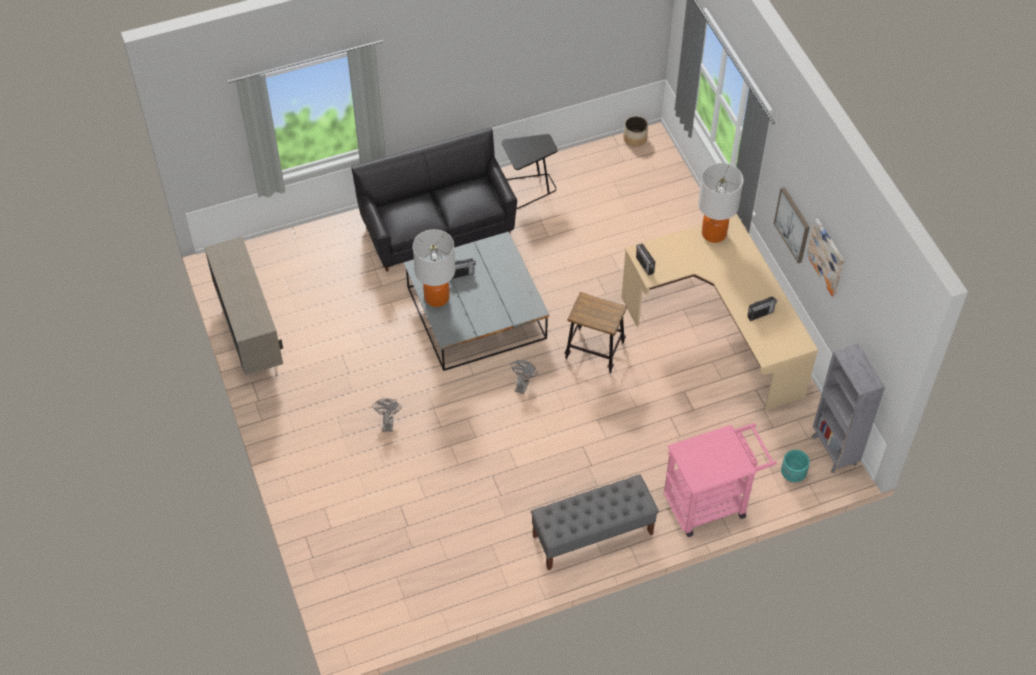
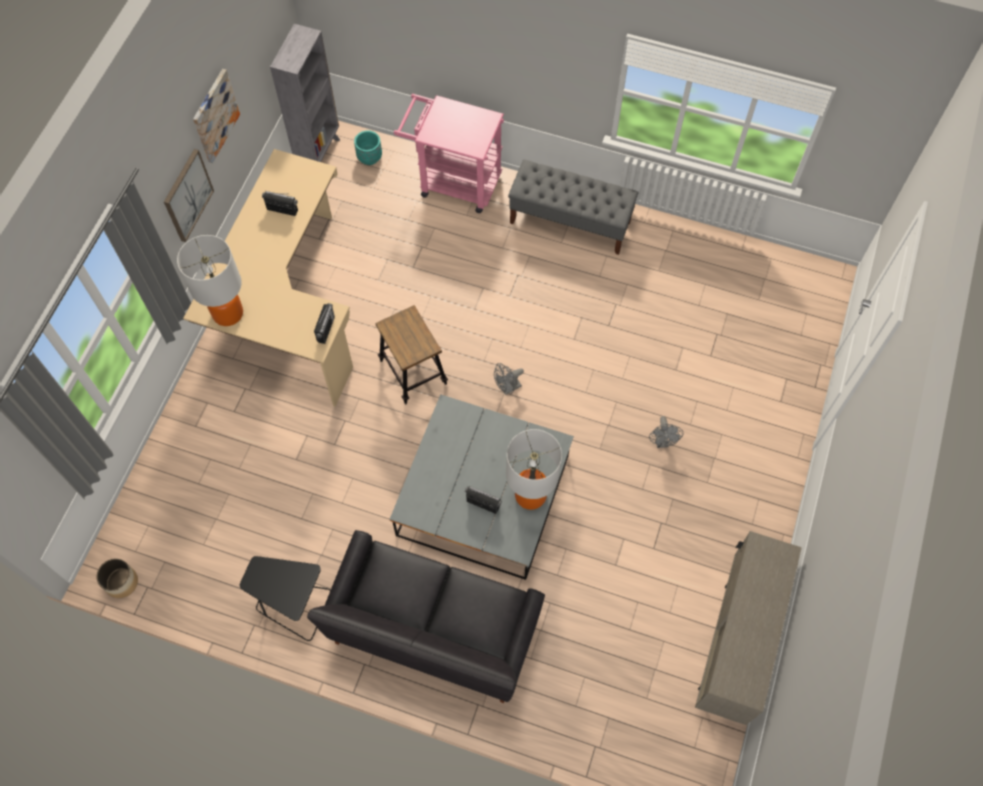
camera: 140 degrees left, 10 degrees up
grey fan [372,398,402,432] -> grey fan turned 45 degrees counterclockwise [649,416,683,448]

